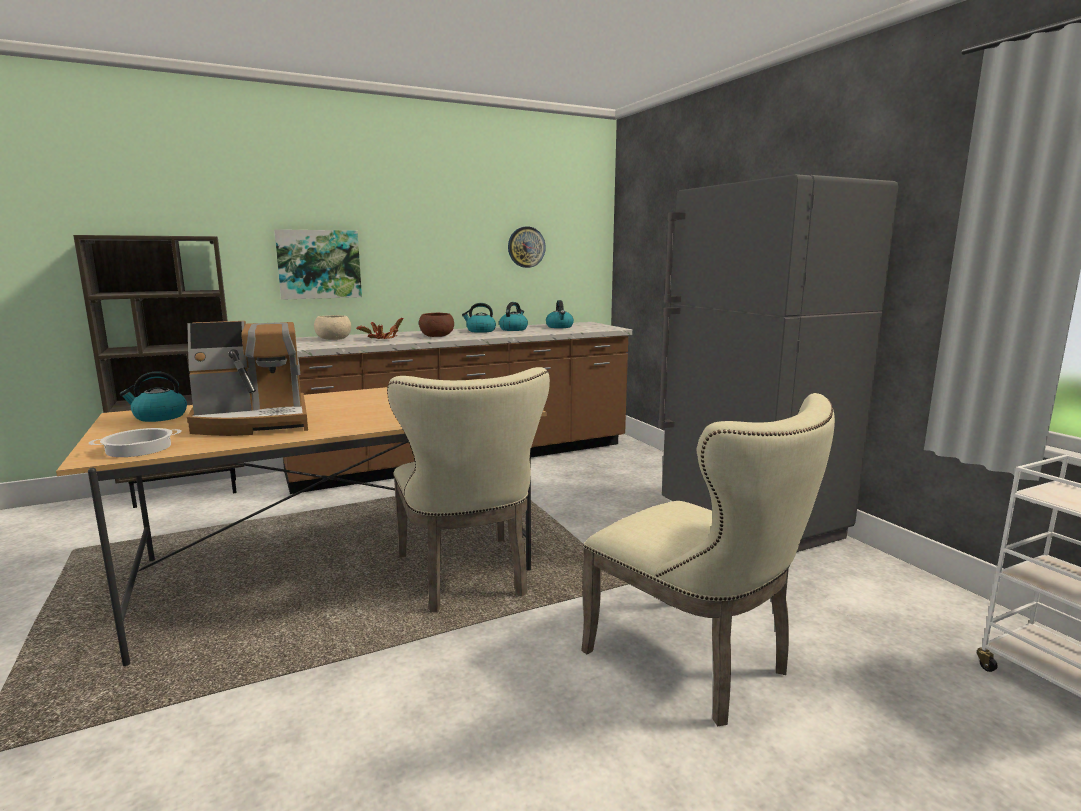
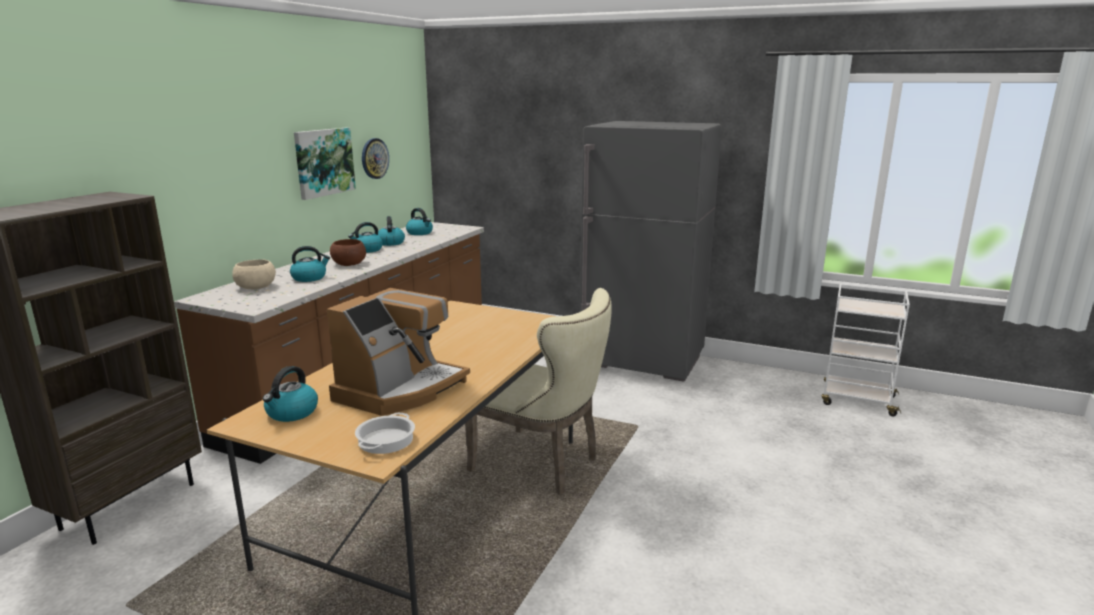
camera: 40 degrees left, 5 degrees up
picture [274,229,362,300] -> picture moved to [294,127,356,200]
potted plant [356,317,404,339] -> kettle [290,246,330,282]
beige chair [581,393,835,726] -> none

